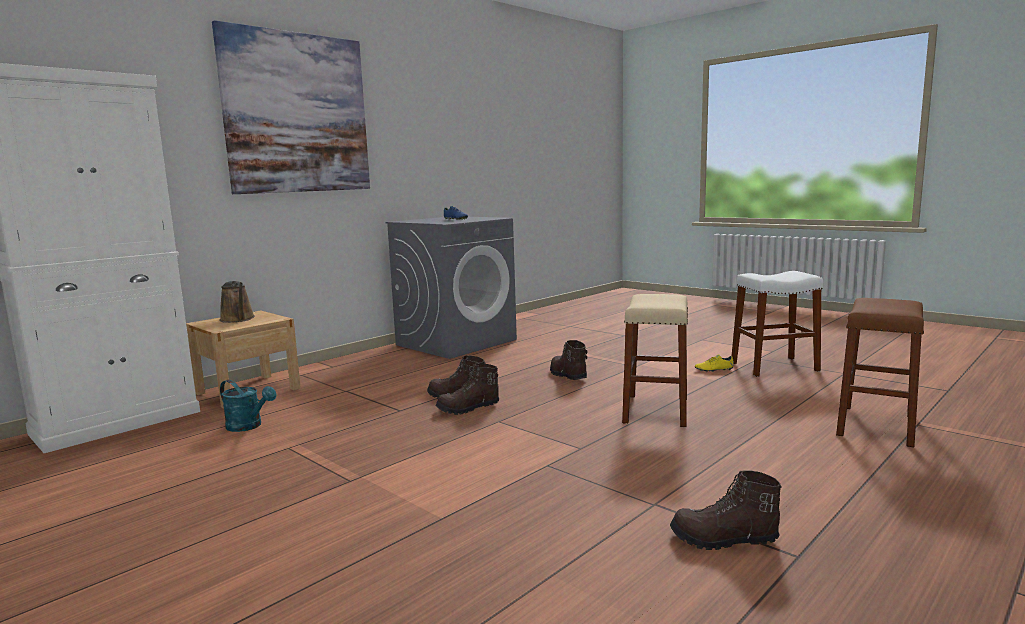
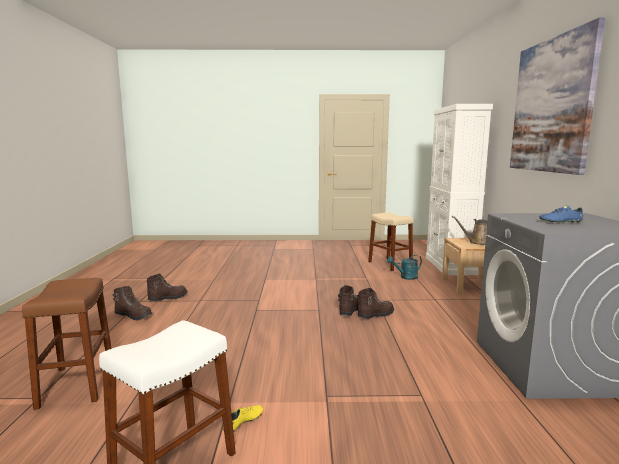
camera: 135 degrees right, 0 degrees up
brown boot [550,340,587,380] -> brown boot moved to [113,286,152,321]
beige stool [622,294,688,427] -> beige stool moved to [368,212,414,271]

